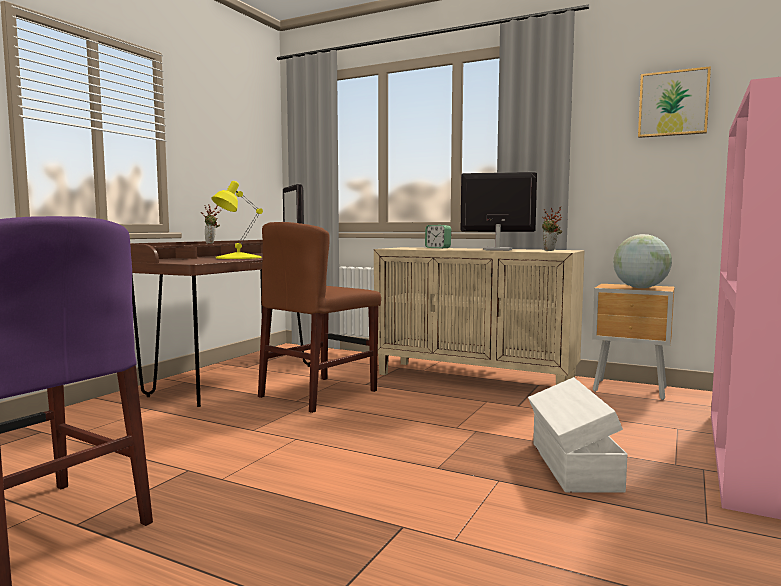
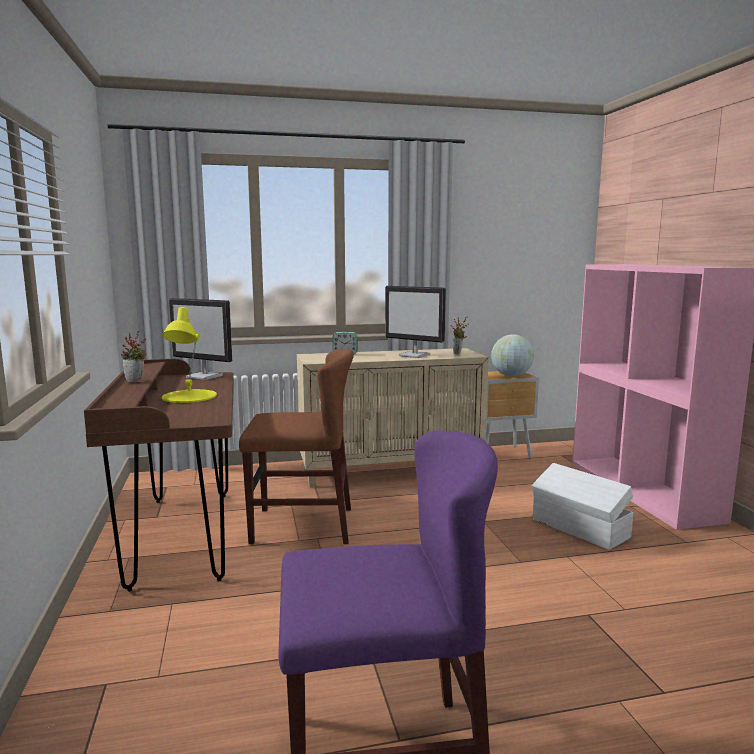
camera: 40 degrees left, 5 degrees up
brown chair [258,222,381,413] -> brown chair turned 90 degrees counterclockwise [239,349,354,544]
monitor [461,172,537,251] -> monitor turned 120 degrees counterclockwise [385,286,446,358]
picture [638,66,711,138] -> none

